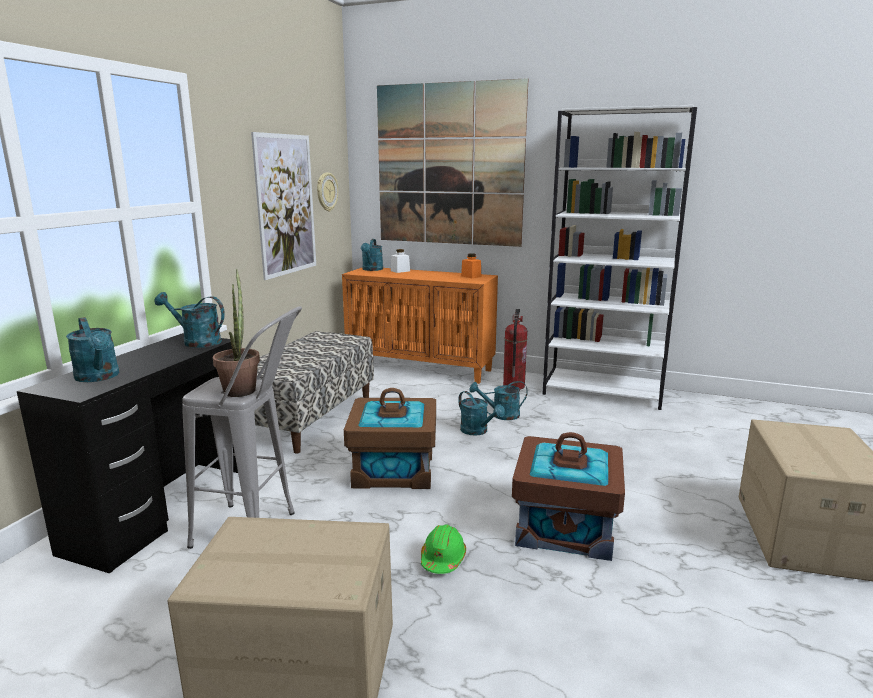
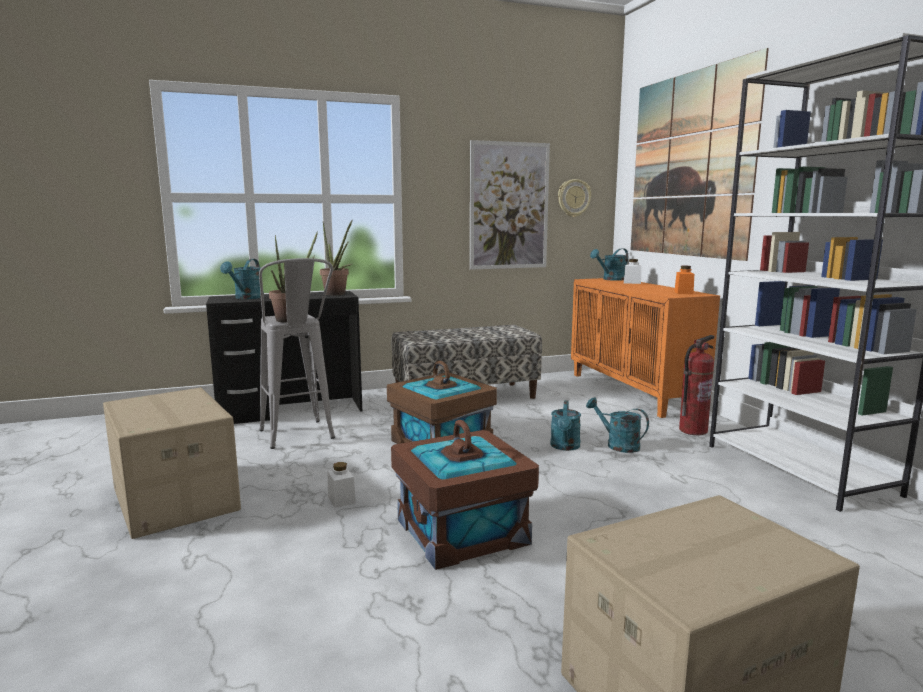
camera: 50 degrees right, 5 degrees down
turquoise watering can [155,292,225,348] -> potted plant [320,219,353,295]
green hard hat [421,524,466,574] -> white jar [328,462,356,508]

